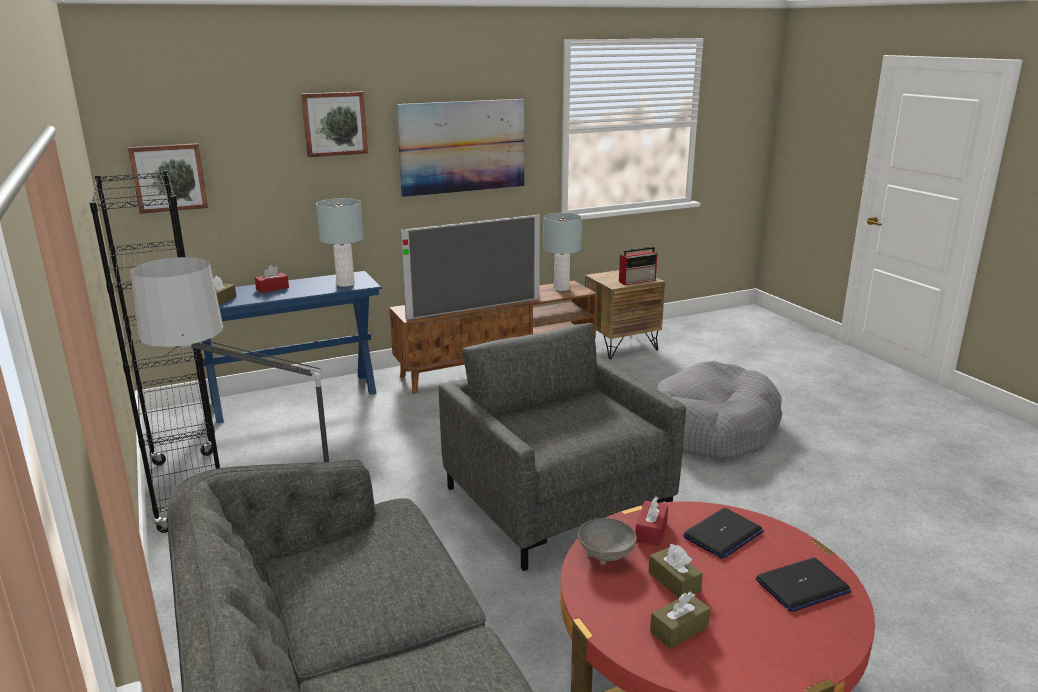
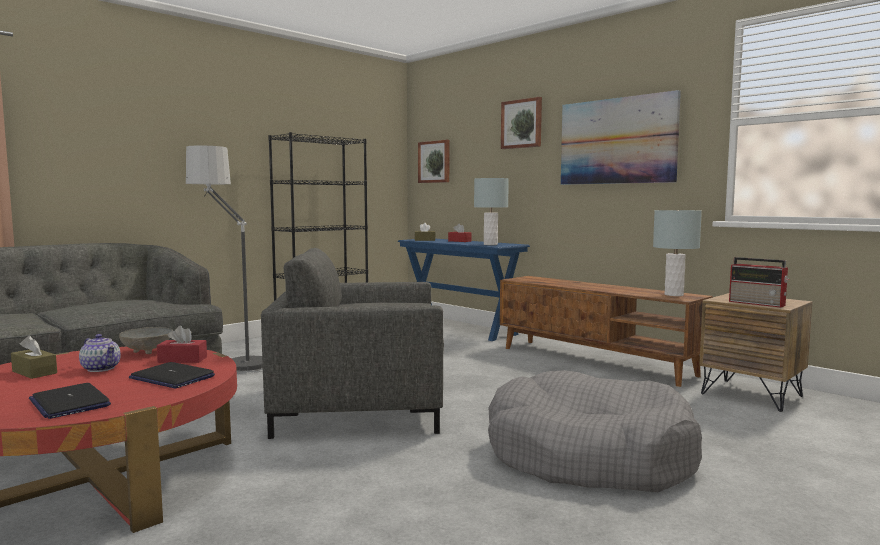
camera: 70 degrees right, 15 degrees down
television [400,214,540,320] -> none
grey armchair [439,323,686,571] -> grey armchair turned 135 degrees counterclockwise [261,248,444,439]
brown tissue box [648,544,703,598] -> teapot [79,334,121,372]

